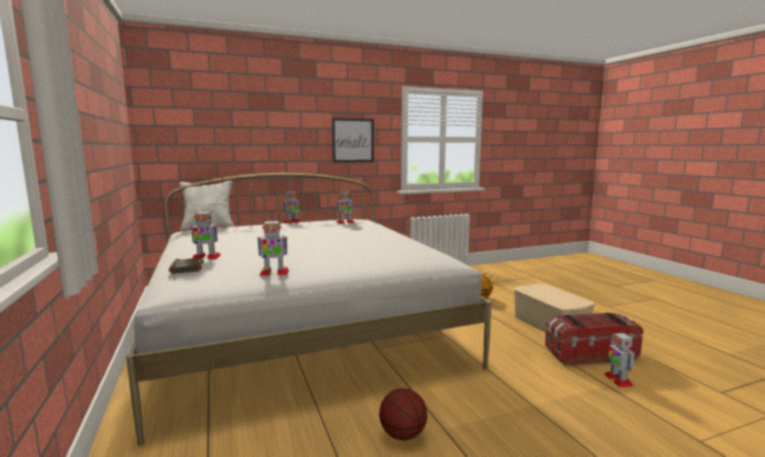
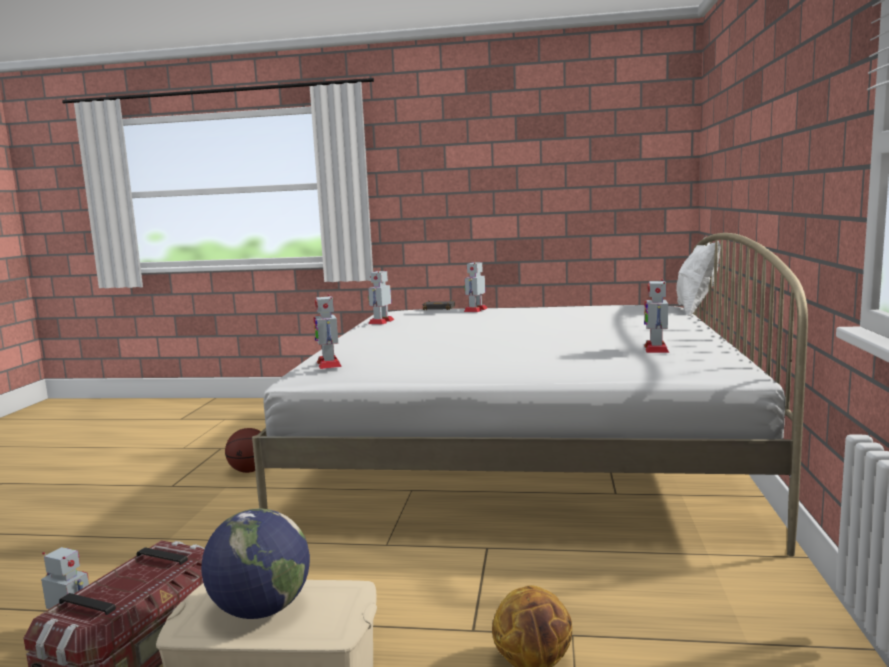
camera: 120 degrees right, 0 degrees up
toy robot [283,191,302,224] -> toy robot moved to [313,294,342,369]
picture [332,118,374,163] -> none
none -> globe [201,508,310,619]

